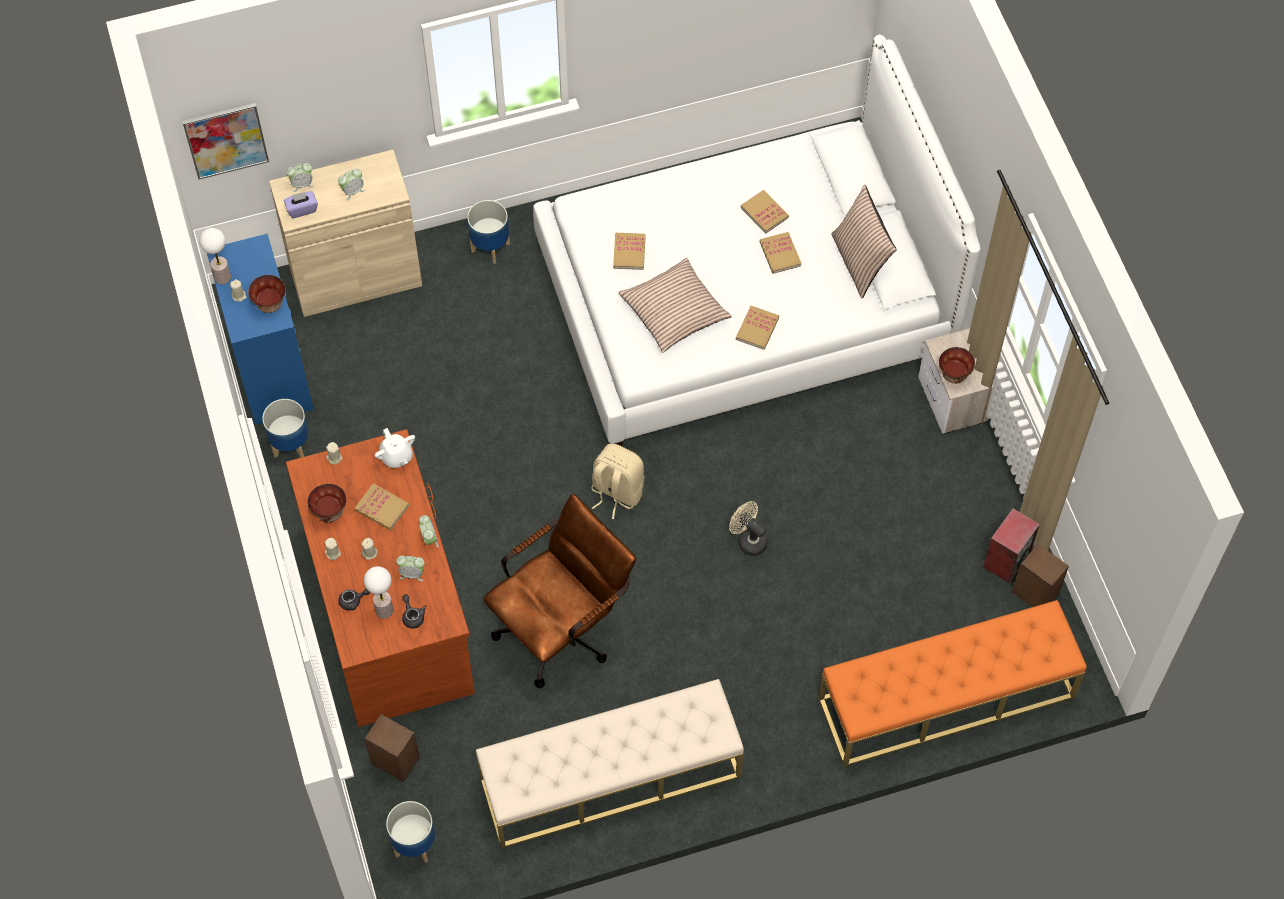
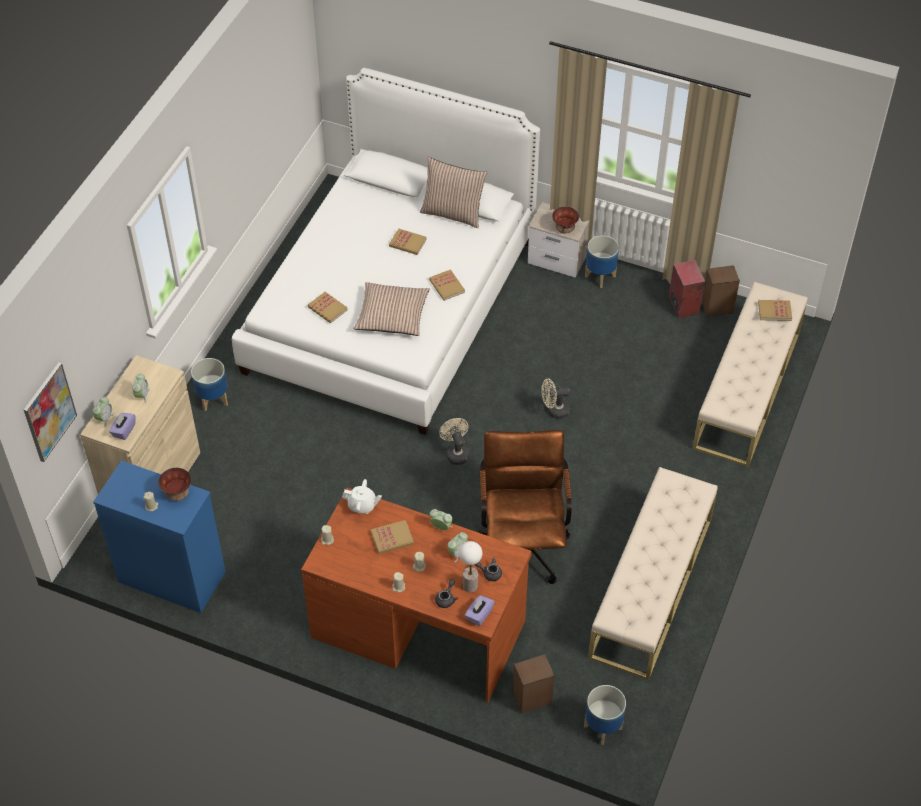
camera: 50 degrees left, 10 degrees down
table lamp [199,228,231,284] -> none
planter [262,399,309,458] -> planter moved to [585,235,619,288]
bowl [307,484,347,522] -> none
beige backpack [591,444,645,519] -> beige fan [439,418,470,465]
book [741,190,789,234] -> book moved to [758,300,792,321]
orange bench [819,600,1087,767] -> beige bench [692,282,808,467]
none -> purple tissue box [465,595,494,626]

